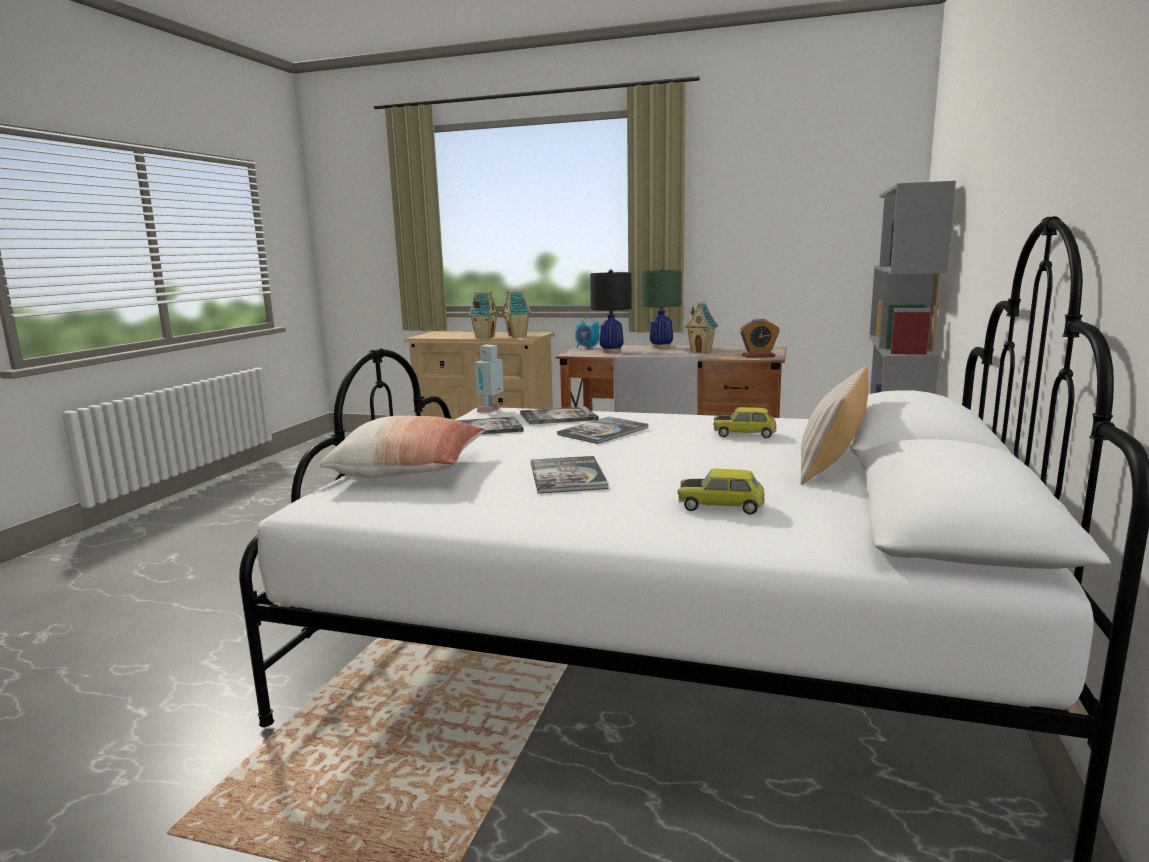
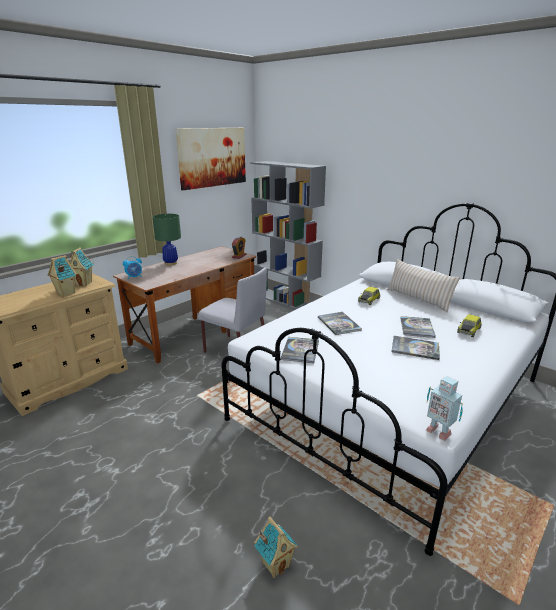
camera: 65 degrees left, 10 degrees up
pillow [320,416,485,478] -> none
toy robot [474,344,504,413] -> toy robot moved to [426,376,463,441]
book [520,407,599,424] -> book moved to [401,316,436,338]
black table lamp [590,270,632,353] -> none
toy house [685,302,718,353] -> toy house moved to [254,516,298,578]
none -> picture [175,128,246,190]

